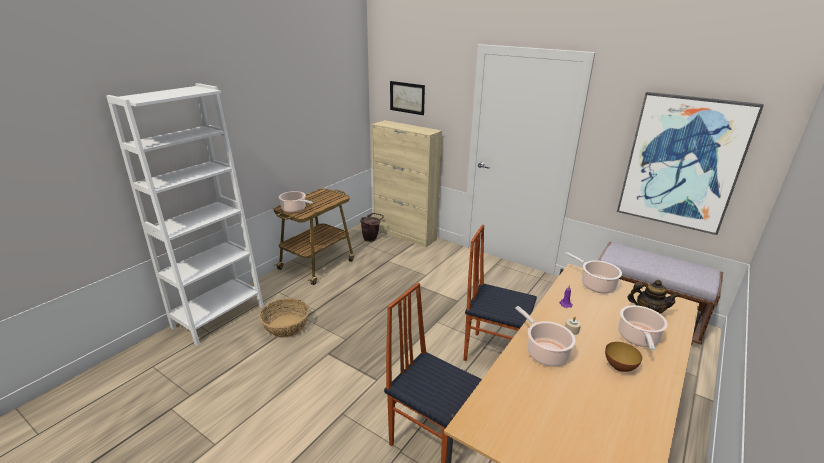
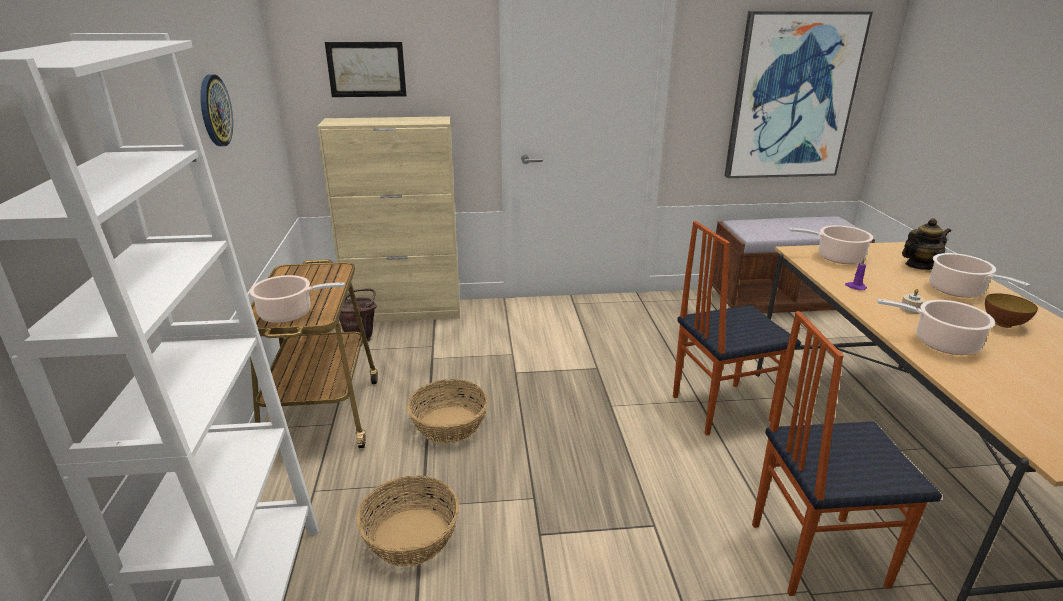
camera: 40 degrees left, 0 degrees up
none -> wall clock [200,74,233,146]
none -> basket [407,379,488,444]

